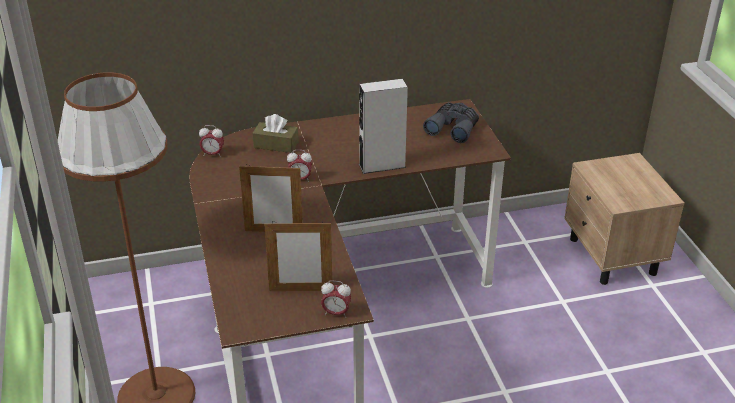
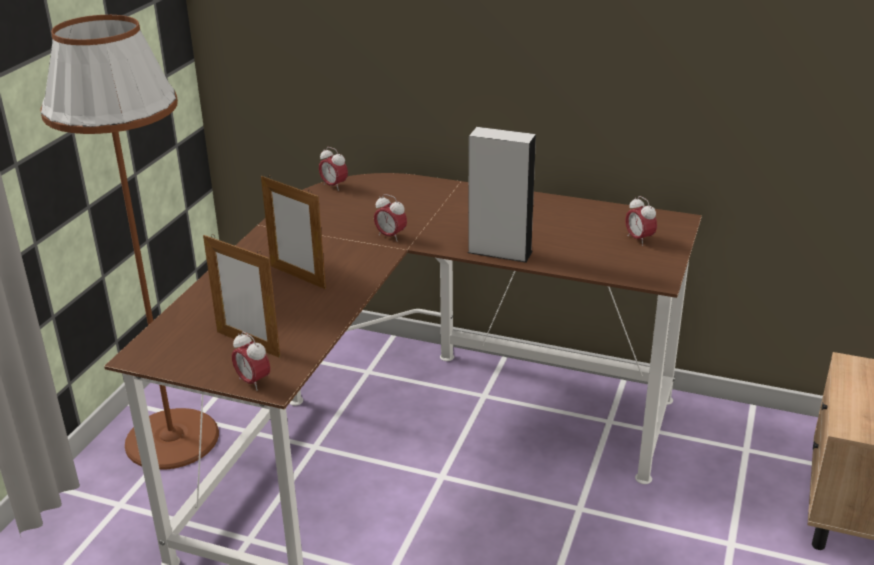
camera: 35 degrees right, 5 degrees down
brown tissue box [253,114,299,153] -> none
grey binoculars [423,102,479,143] -> alarm clock [625,196,657,246]

